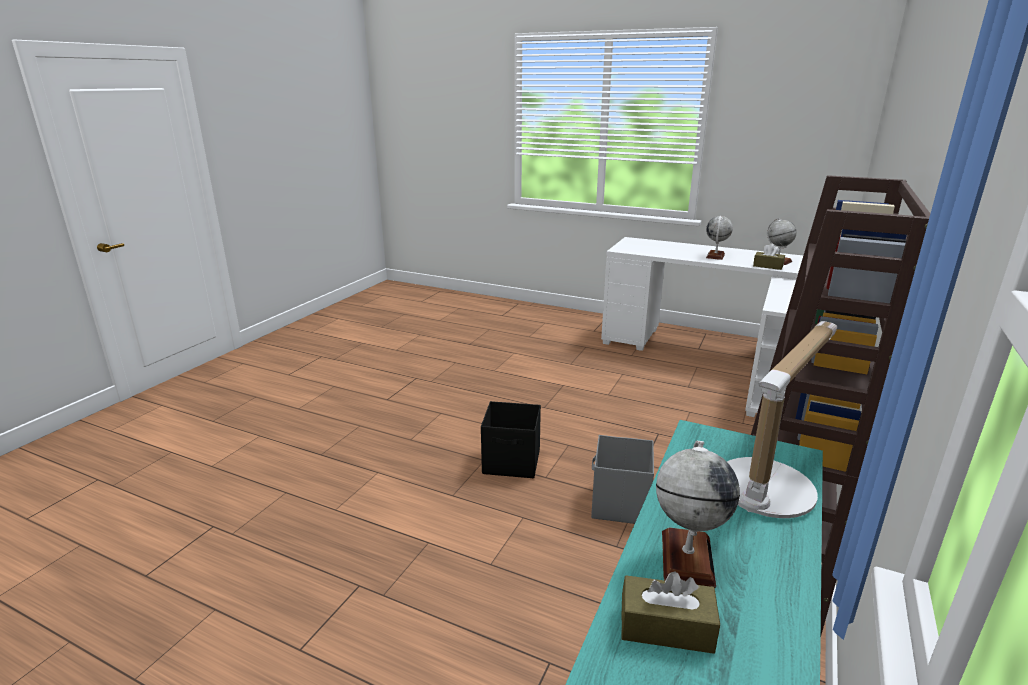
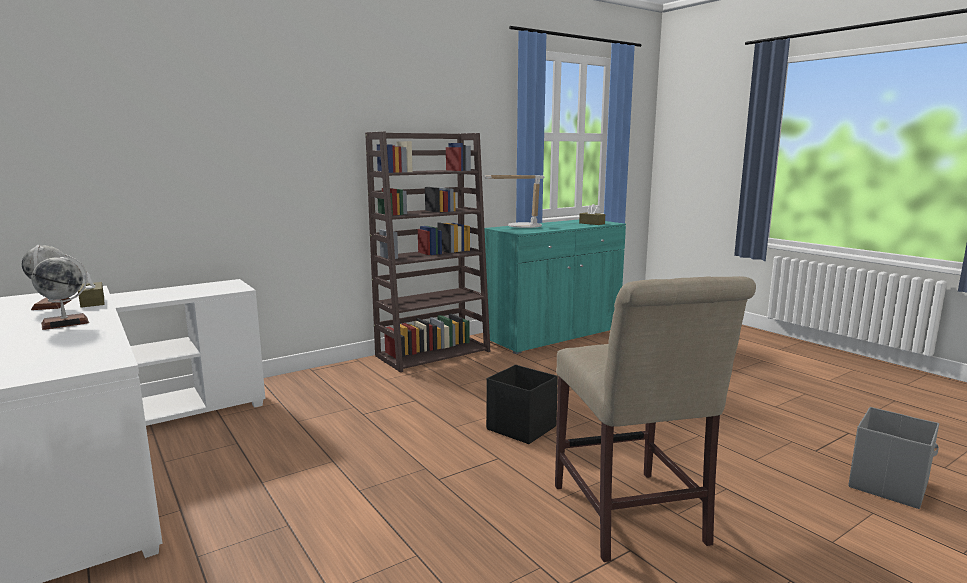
camera: 150 degrees left, 10 degrees down
grey storage box [591,435,654,524] -> grey storage box moved to [848,407,939,509]
globe [656,441,740,588] -> none
none -> beige chair [555,276,756,562]

